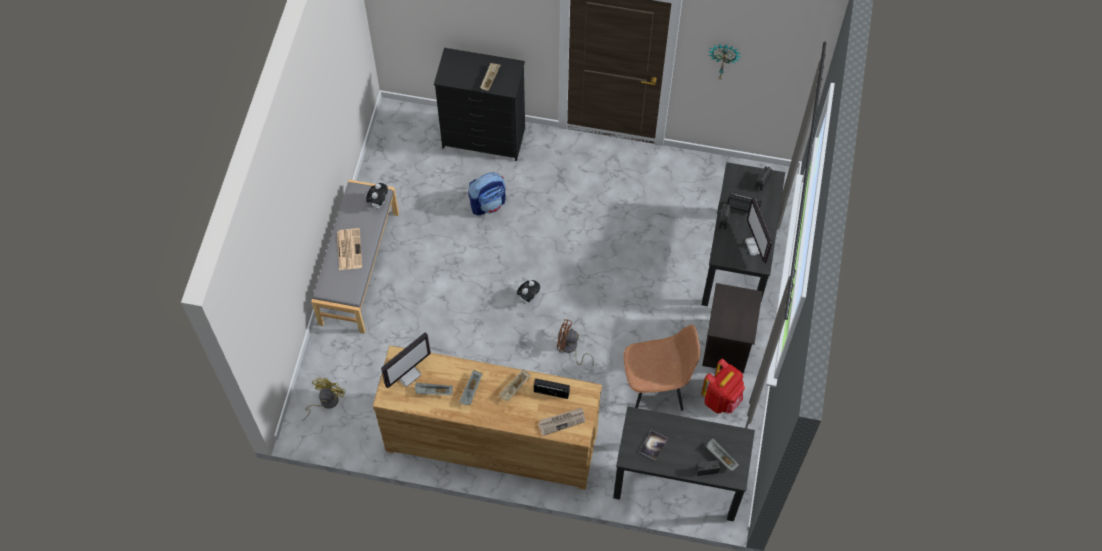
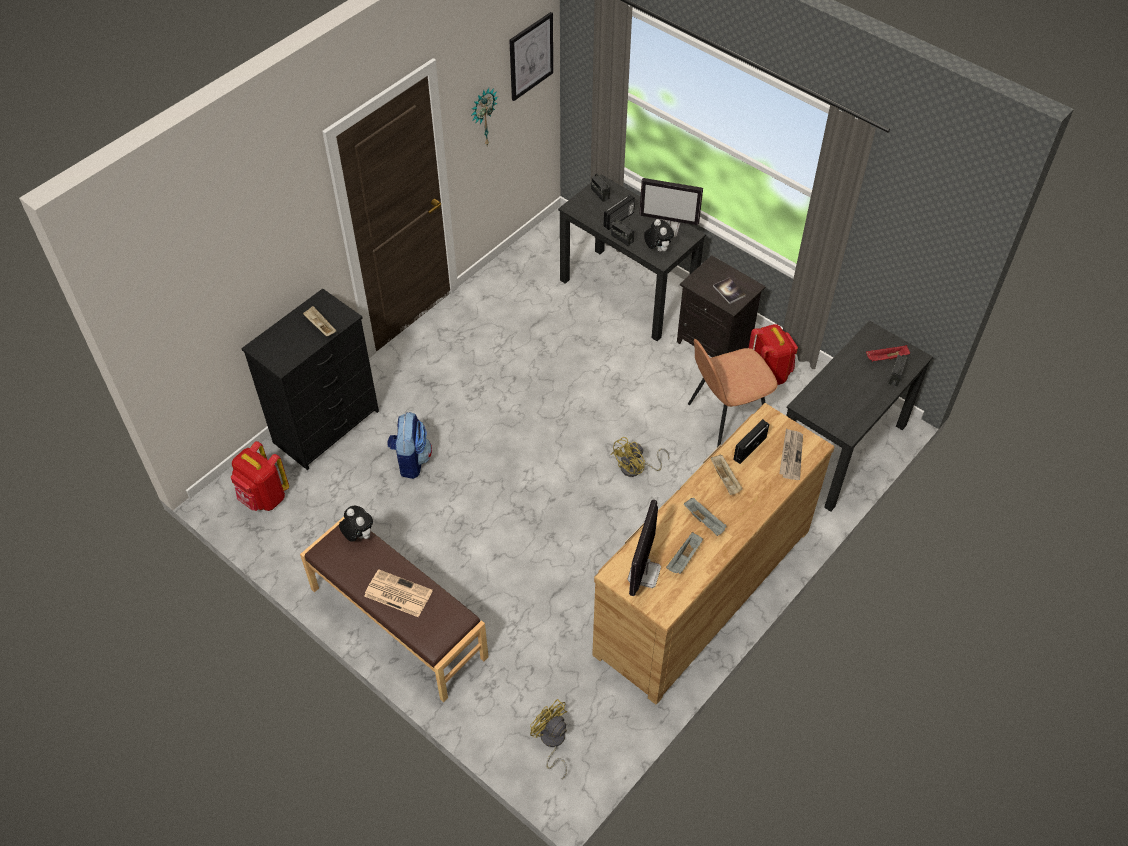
camera: 60 degrees left, 10 degrees down
grey bench [311,180,399,334] -> brown bench [300,517,488,702]
monitor [381,333,431,388] -> monitor turned 150 degrees counterclockwise [627,499,661,596]
plush toy [517,280,540,304] -> plush toy moved to [644,219,674,252]
brown fan [557,319,594,366] -> yellow fan [611,437,670,477]
brown chair [624,325,700,411] -> brown chair turned 135 degrees counterclockwise [688,339,778,448]
book [639,430,668,461] -> book moved to [713,278,746,304]
grey tray [706,438,739,471] -> red tray [866,345,910,362]
none -> red backpack [231,441,289,511]
none -> picture [509,12,553,101]

